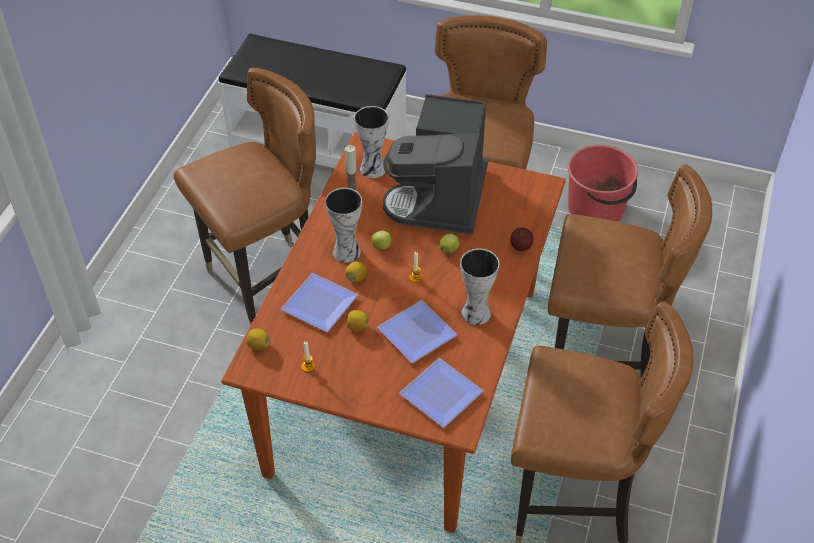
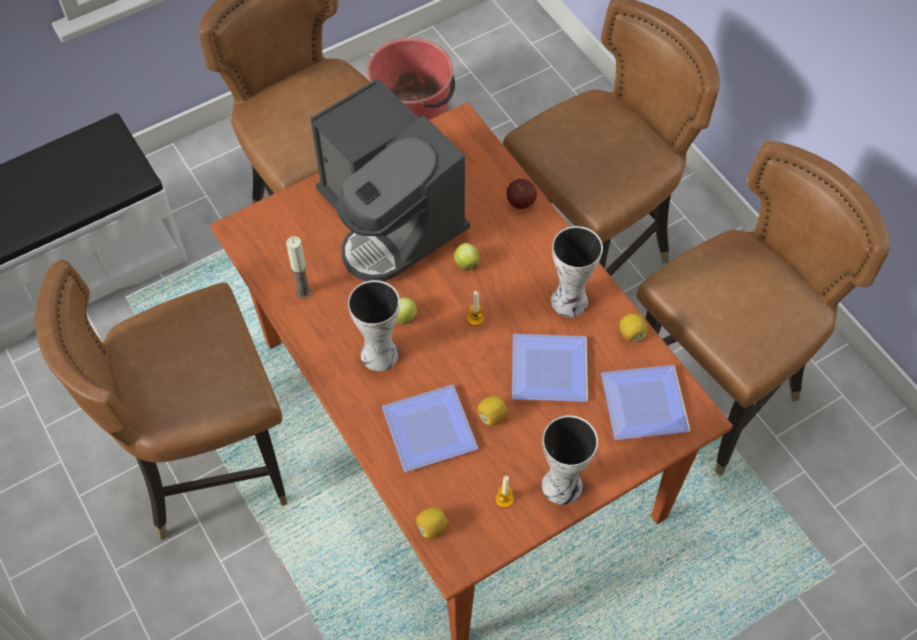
camera: 50 degrees left, 10 degrees up
brown chair [174,68,316,326] -> brown chair turned 120 degrees counterclockwise [35,260,288,541]
lemon [345,261,367,283] -> lemon moved to [620,313,648,342]
vase [354,106,389,178] -> vase moved to [542,415,598,505]

